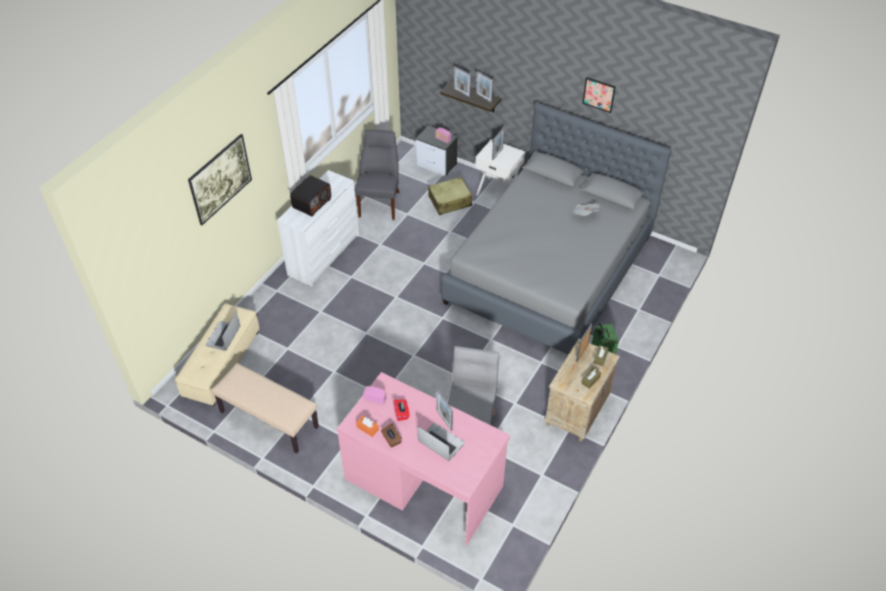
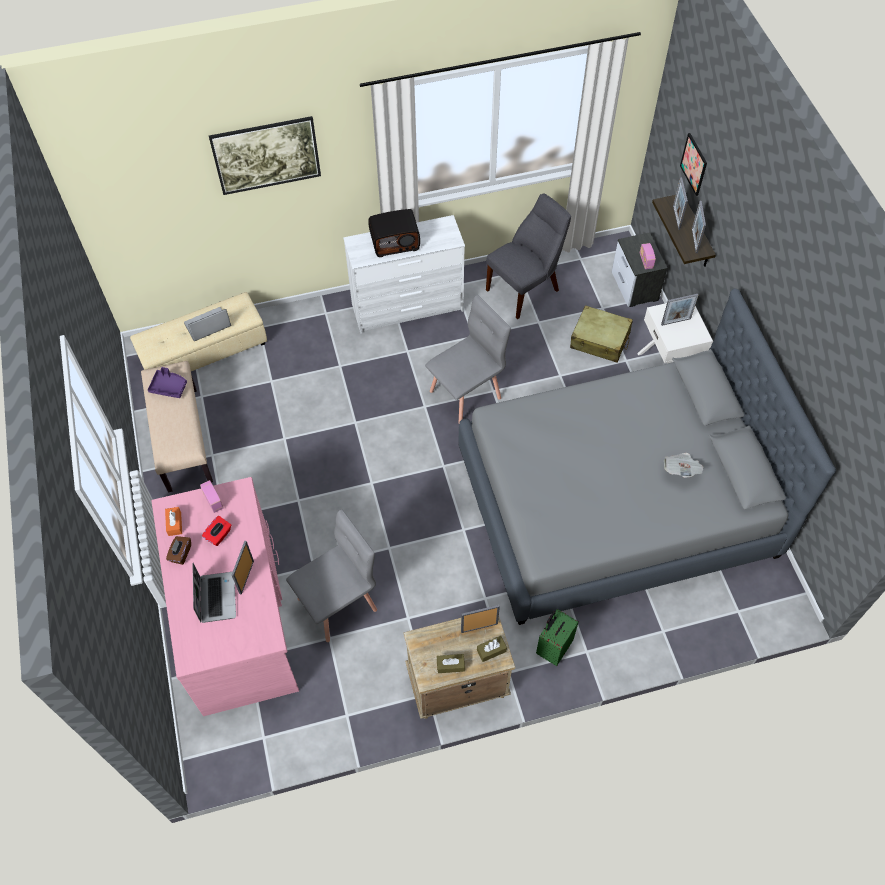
camera: 45 degrees right, 10 degrees up
picture [582,77,616,113] -> picture moved to [680,133,707,196]
none -> purple tray [148,367,187,398]
none -> grey chair [425,295,511,423]

